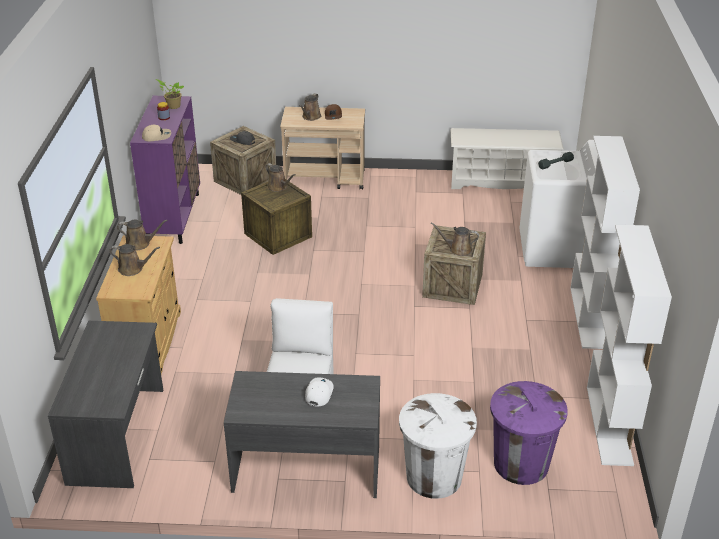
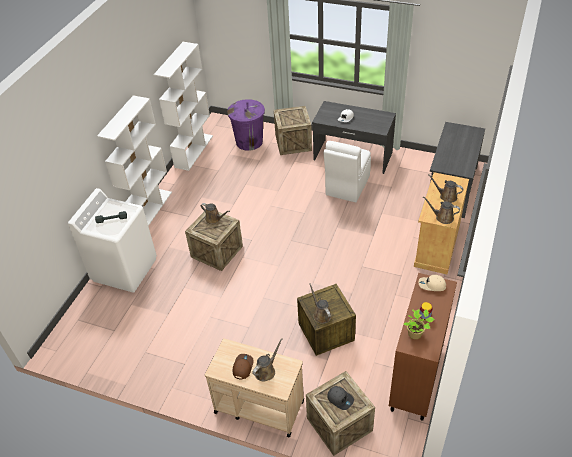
camera: 160 degrees left, 10 degrees up
purple cabinet [130,96,200,244] -> brown cabinet [389,273,457,421]
white trash can [399,393,477,499] -> crate [274,106,312,155]
white shoe rack [451,128,564,189] -> none

